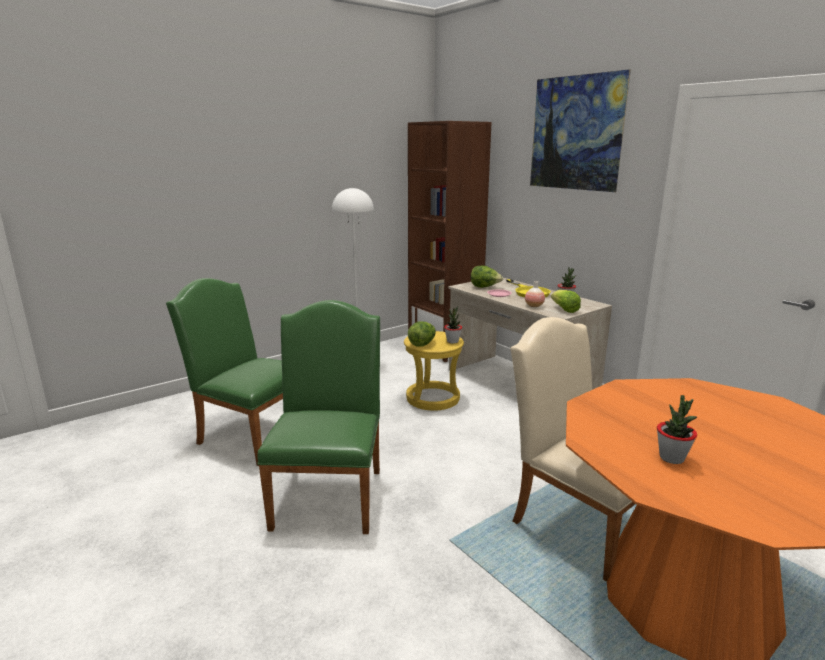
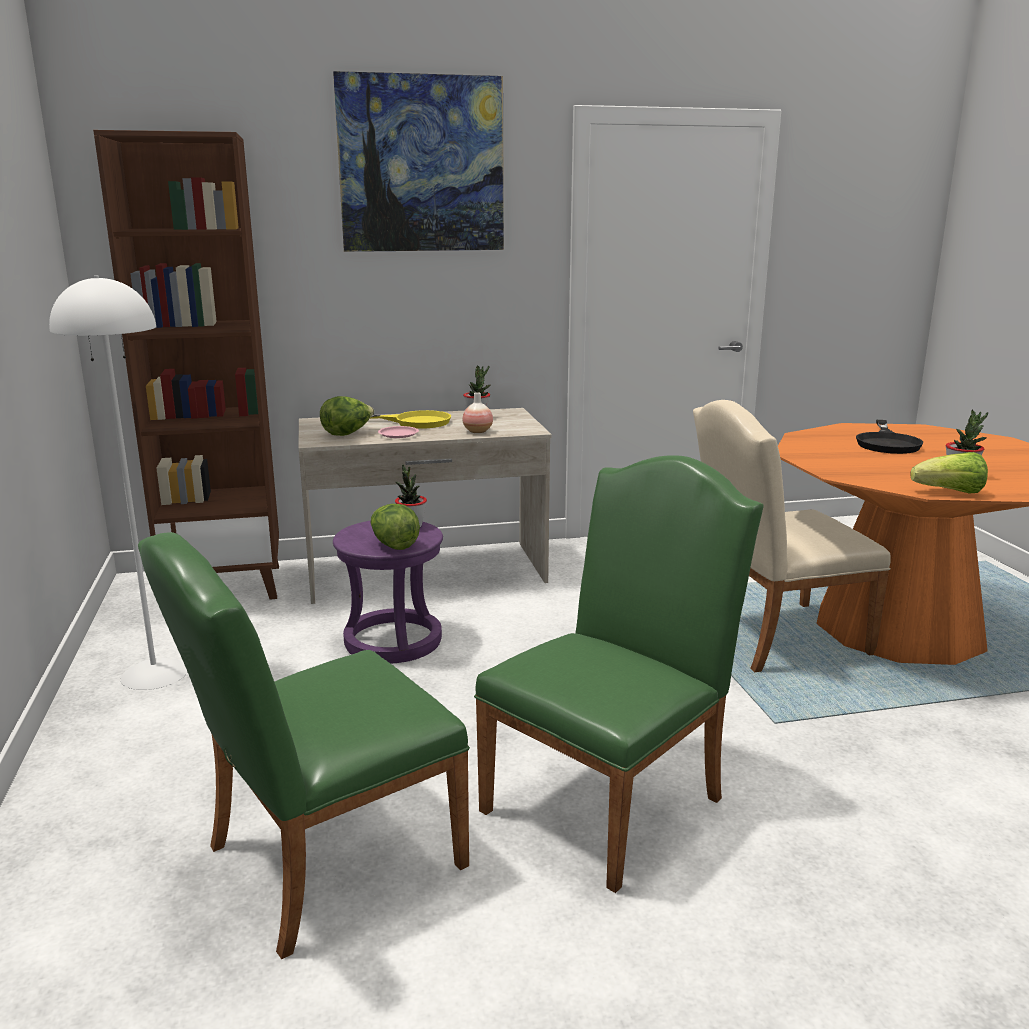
camera: 65 degrees left, 0 degrees up
green chair [257,300,380,534] -> green chair turned 105 degrees clockwise [474,455,764,893]
yellow stool [404,331,464,411] -> purple stool [333,521,443,663]
lettuce [551,290,581,313] -> lettuce moved to [910,452,988,493]
none -> black frying pan [856,420,923,454]

